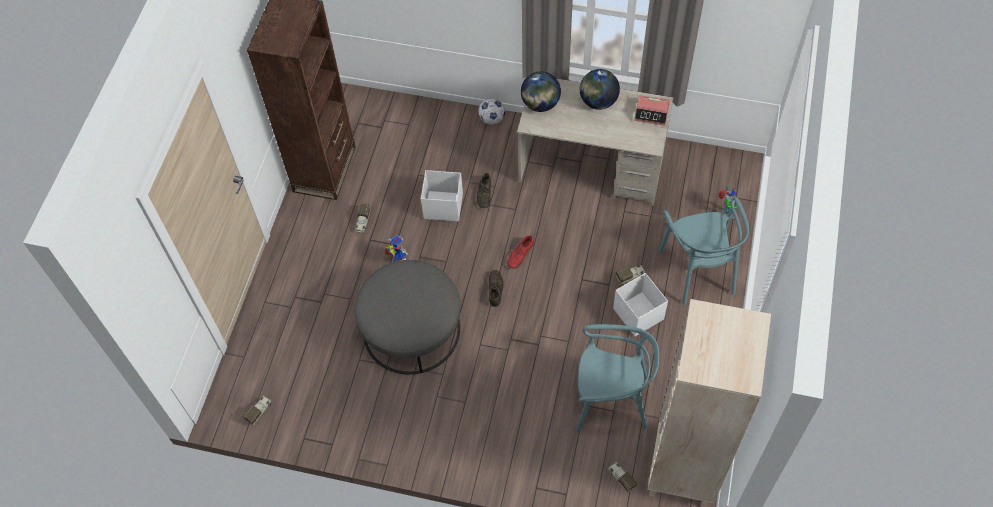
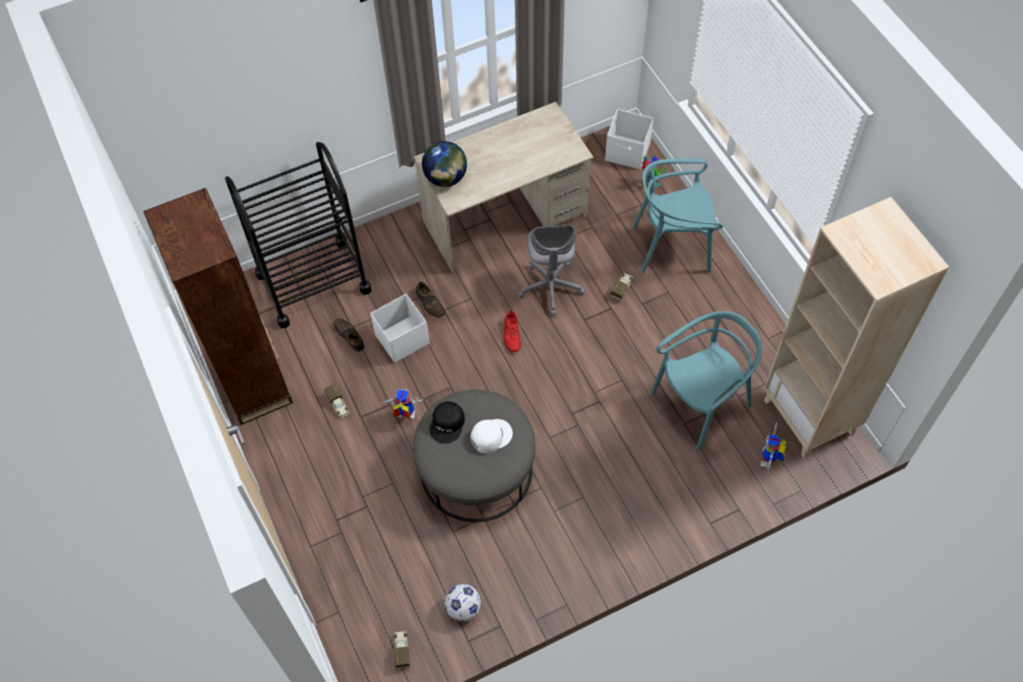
camera: 40 degrees left, 0 degrees up
football [479,98,505,125] -> football moved to [445,584,481,621]
brown shoe [489,270,504,307] -> brown shoe moved to [333,318,365,352]
globe [580,69,620,110] -> none
toy truck [608,462,638,493] -> toy robot [760,423,787,473]
white storage box [613,273,668,336] -> white storage box moved to [605,109,654,170]
alarm clock [634,95,670,126] -> none
turquoise chair [658,197,749,305] -> turquoise chair turned 135 degrees clockwise [632,158,723,273]
none -> black cart [225,142,372,328]
none -> black cap [430,401,465,443]
none -> white cap [471,419,513,454]
none -> grey office chair [518,225,585,316]

